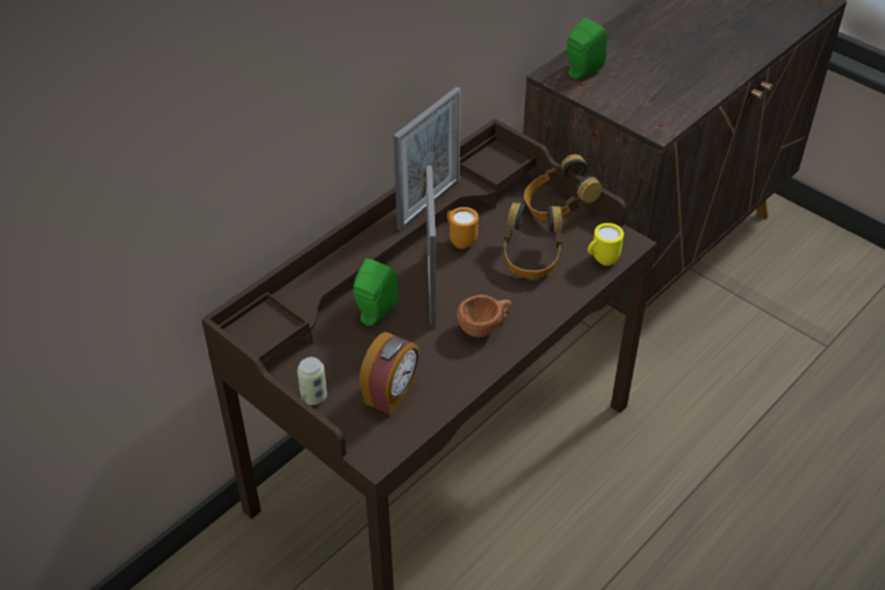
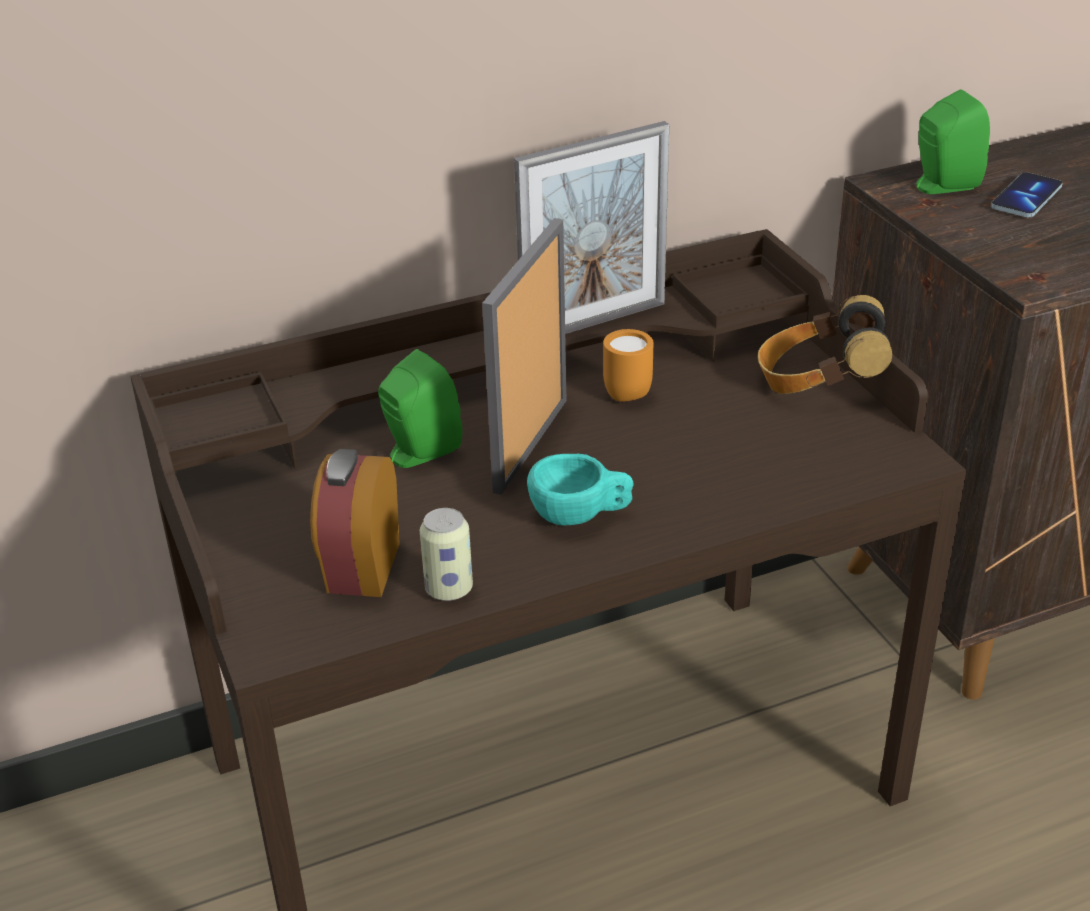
camera: 25 degrees right, 10 degrees down
can [297,357,327,405] -> can moved to [420,508,473,601]
alarm clock [359,332,419,415] -> alarm clock turned 135 degrees clockwise [310,449,400,597]
brown cup [457,295,511,337] -> turquoise cup [527,454,634,526]
headphones [503,202,562,279] -> none
yellow mug [588,223,624,266] -> none
none -> phone [991,172,1063,217]

